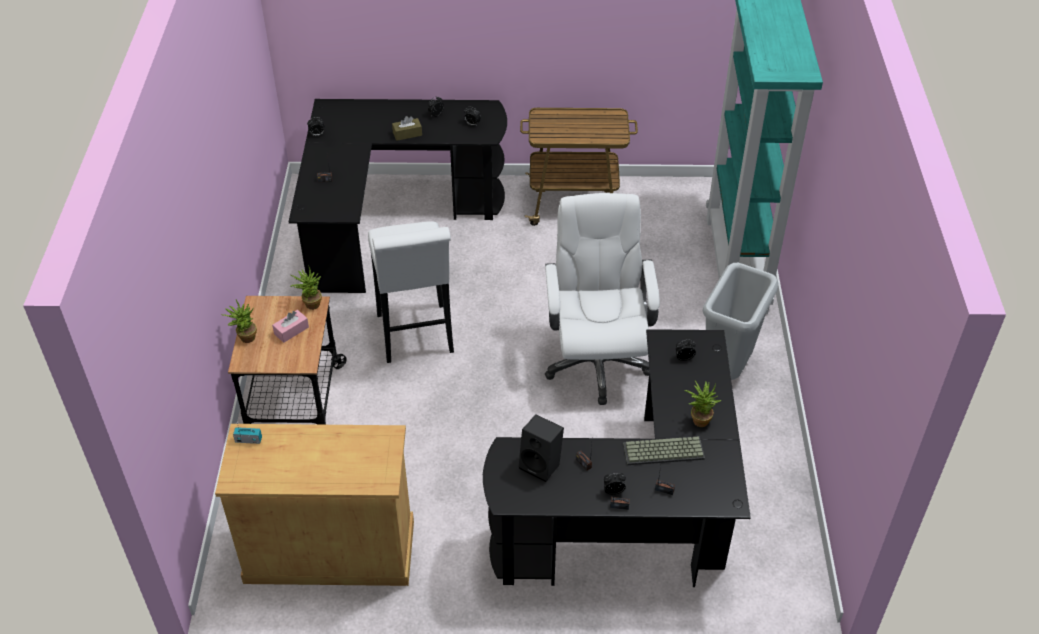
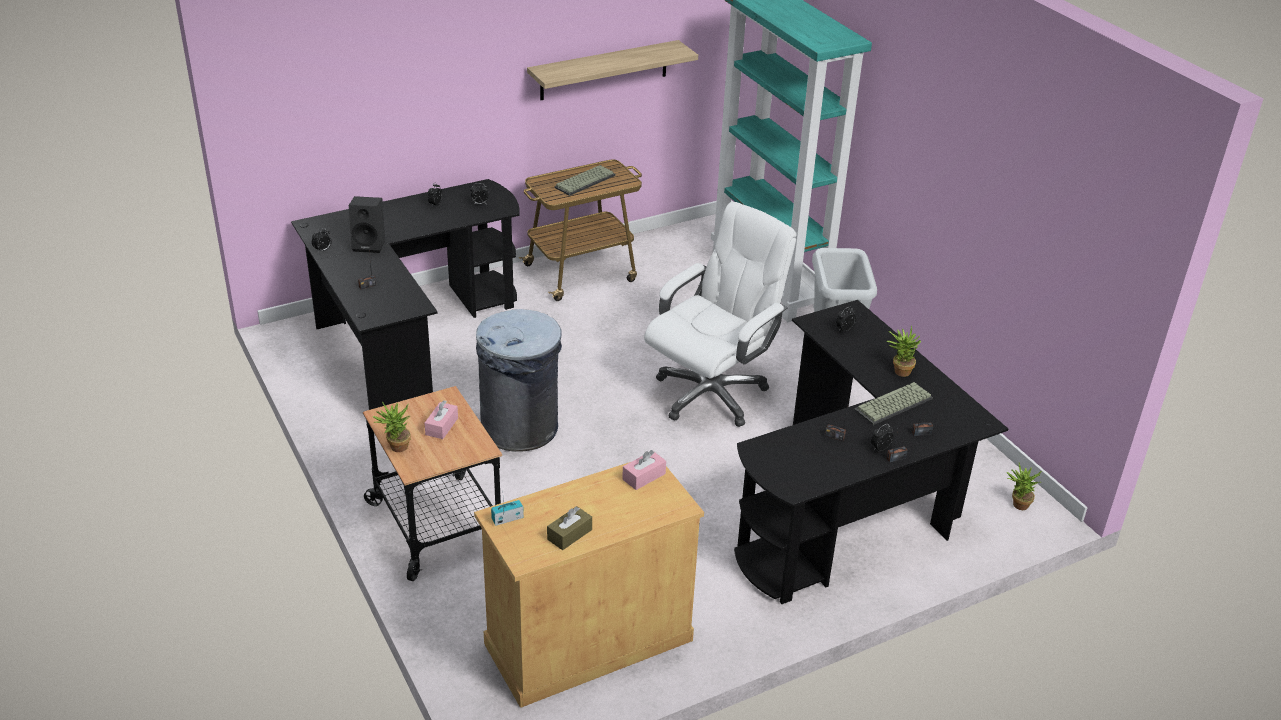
camera: 30 degrees left, 10 degrees down
potted plant [290,267,322,310] -> potted plant moved to [1007,463,1042,510]
white stool [368,221,454,363] -> grey trash can [476,309,562,452]
brown tissue box [392,116,422,141] -> brown tissue box moved to [547,506,592,550]
black speaker [519,414,564,482] -> black speaker moved to [349,196,385,253]
white office chair [545,193,660,405] -> white office chair turned 75 degrees clockwise [644,202,797,427]
none -> shelf [527,40,698,100]
none -> keyboard [554,165,616,196]
none -> pink tissue box [622,450,666,490]

